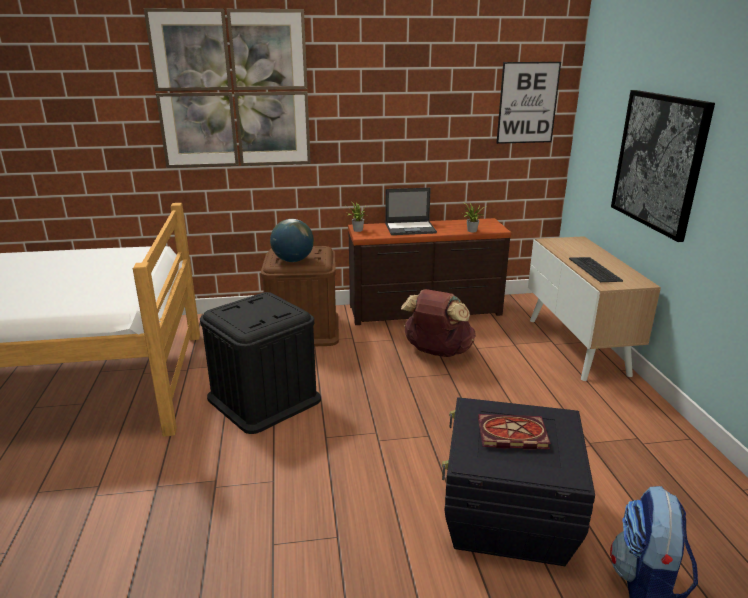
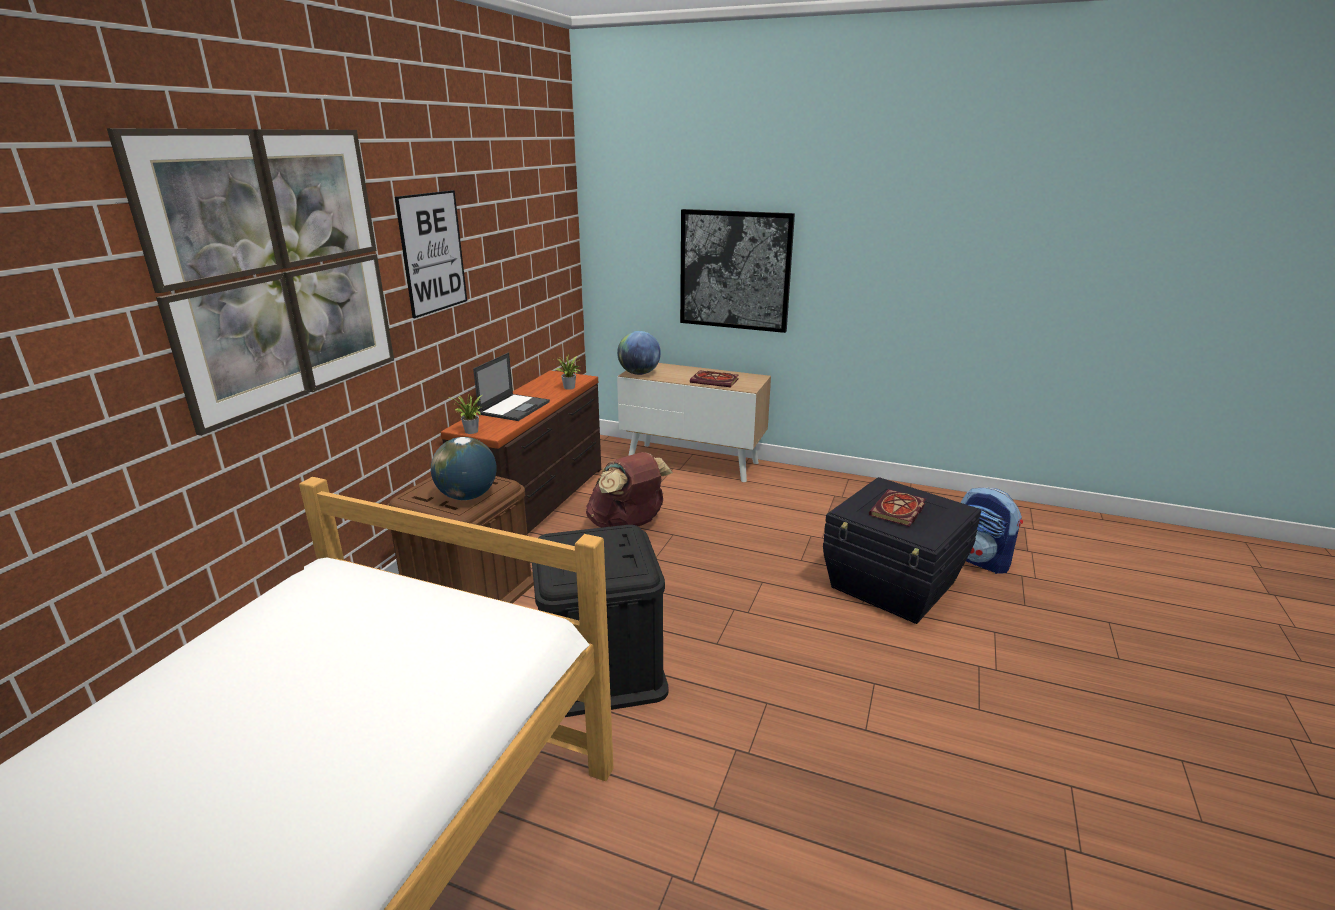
camera: 60 degrees left, 0 degrees up
picture [497,62,561,144] -> picture moved to [395,190,467,318]
keyboard [569,257,623,282] -> book [690,370,739,387]
none -> globe [617,331,661,375]

